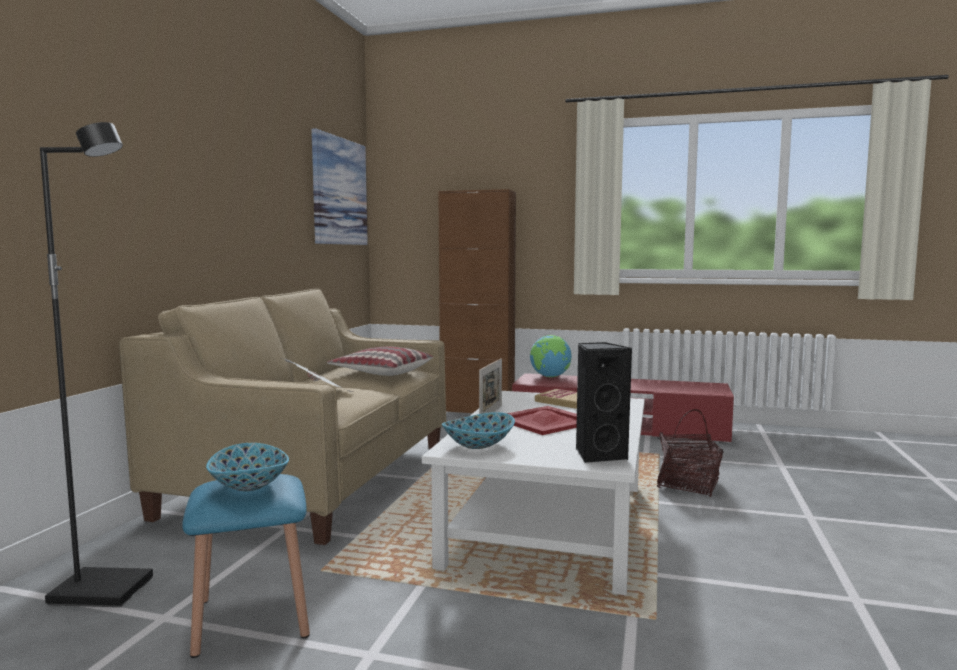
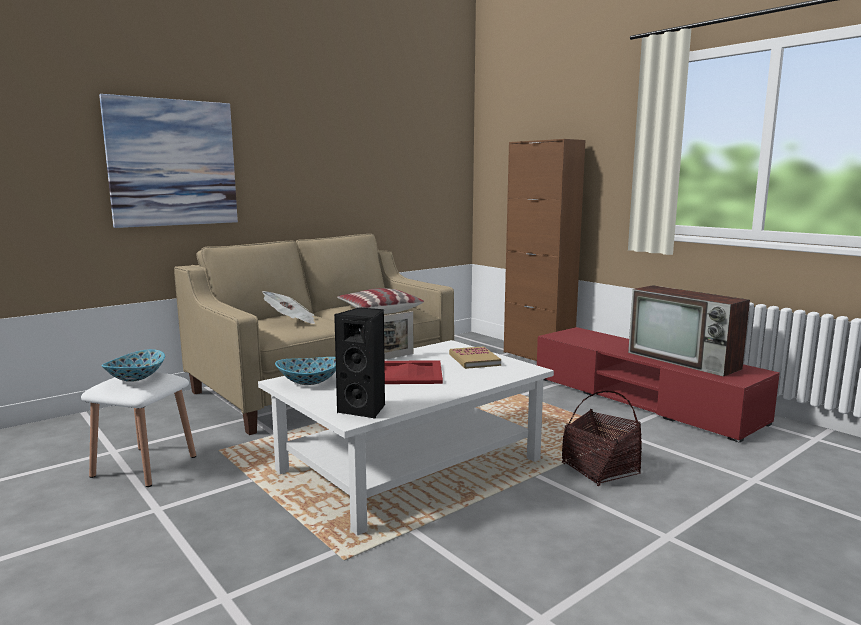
camera: 35 degrees right, 5 degrees up
black floor lamp [40,122,153,607] -> none
blue stool [182,474,310,658] -> white stool [81,372,196,487]
picture [311,128,368,245] -> picture moved to [99,94,238,228]
globe [530,335,572,377] -> none
none -> television [628,285,750,377]

